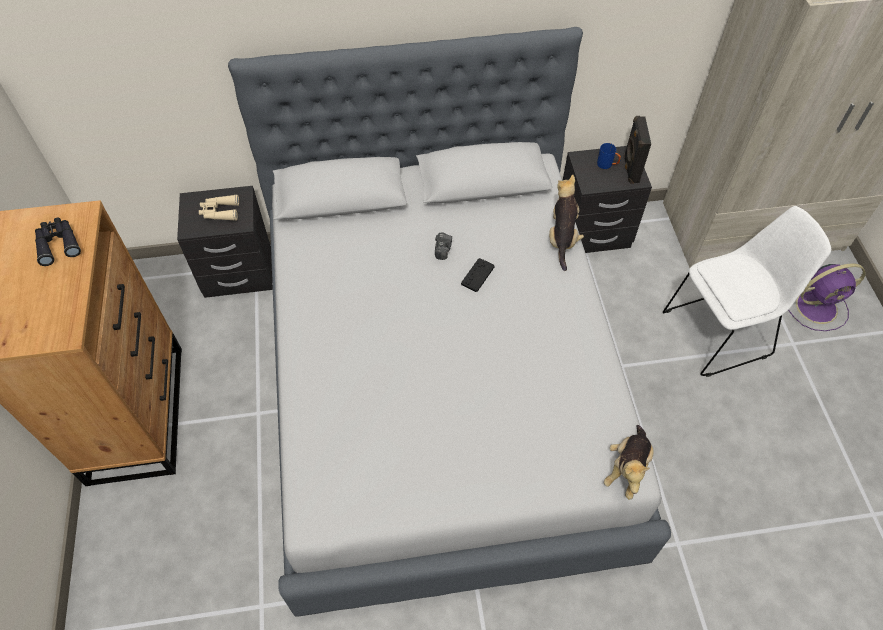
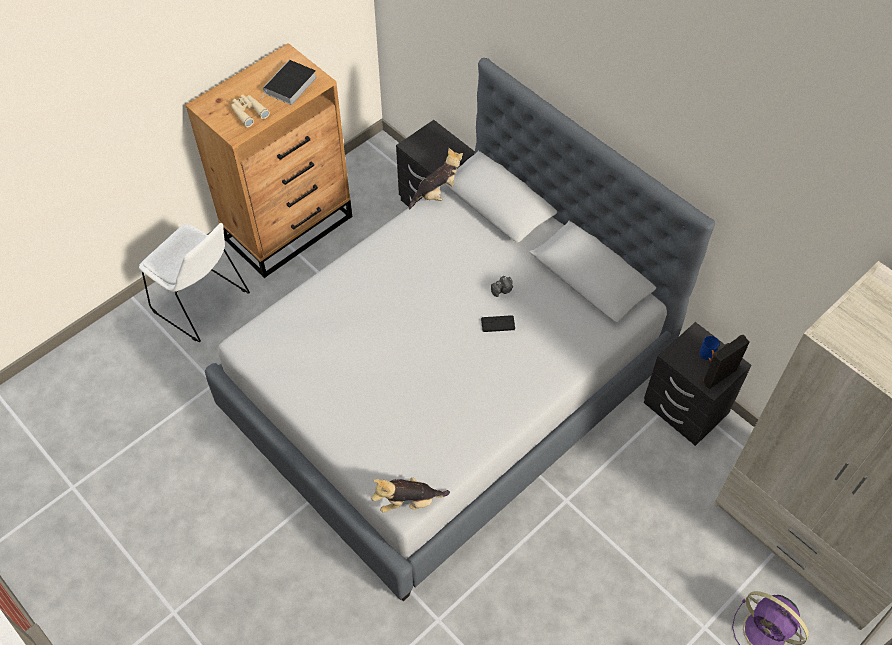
camera: 55 degrees right, 0 degrees up
black binoculars [35,218,81,266] -> book [261,60,317,105]
beige binoculars [199,194,239,221] -> beige binoculars moved to [231,95,270,127]
plush toy [549,174,584,271] -> plush toy moved to [409,148,463,209]
white chair [663,206,831,377] -> white chair moved to [139,223,250,342]

